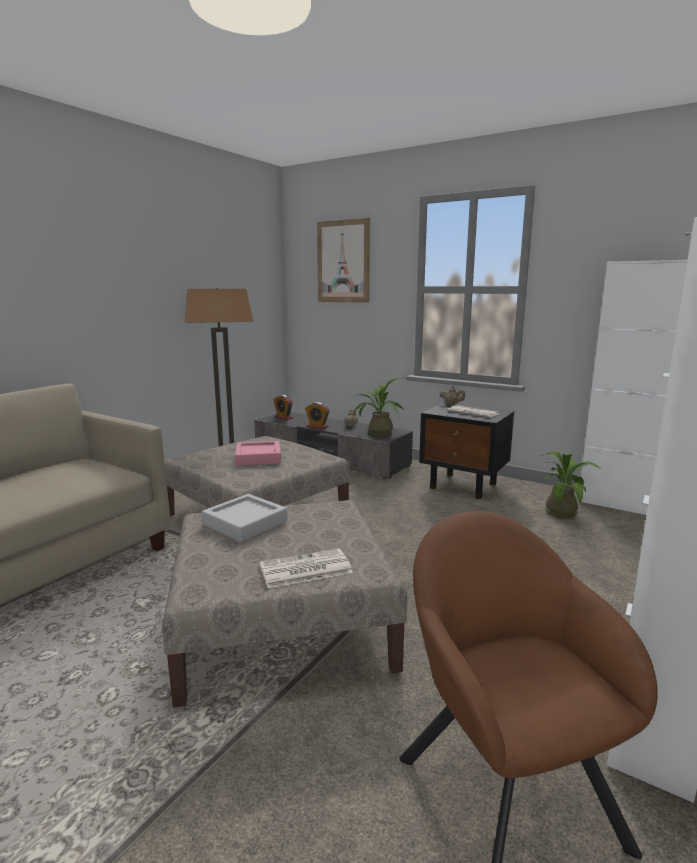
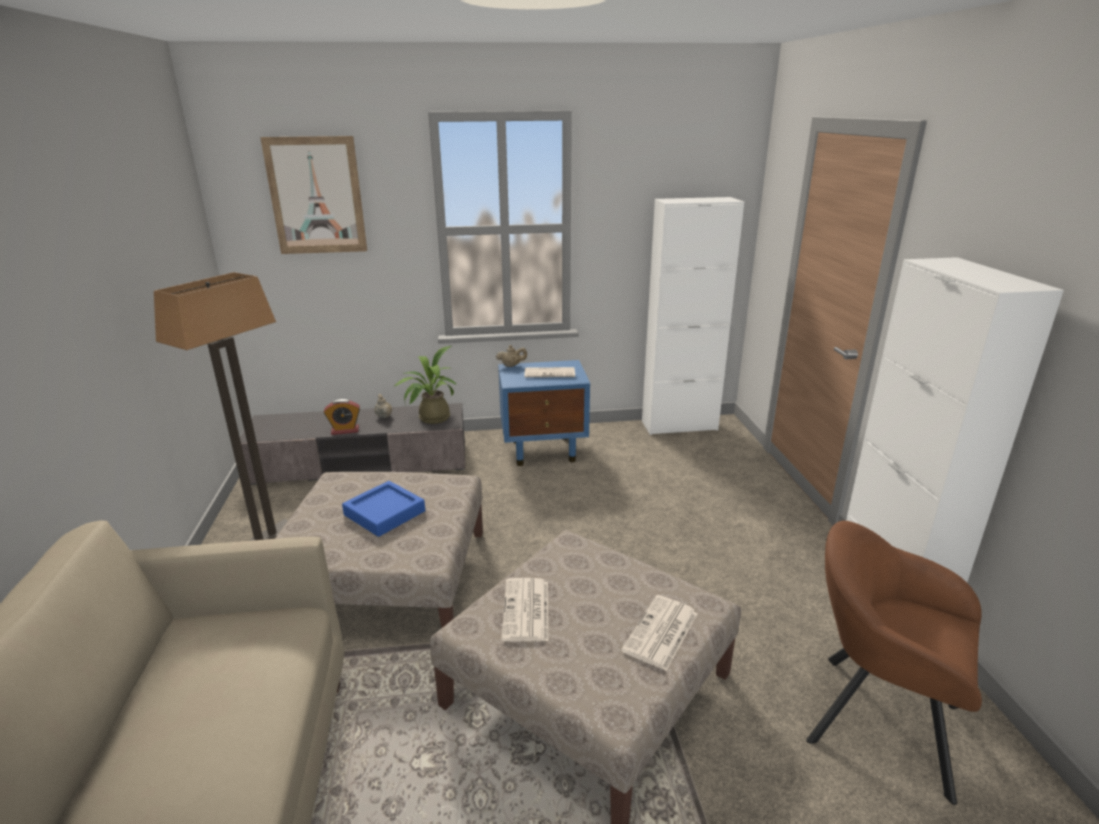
camera: 40 degrees left, 10 degrees up
grey tray [202,494,287,542] -> newspaper [501,578,549,642]
pink tray [235,441,281,466] -> blue tray [342,481,425,537]
alarm clock [274,395,293,420] -> none
black nightstand [419,403,514,499] -> blue nightstand [498,360,590,466]
potted plant [541,451,601,518] -> none

